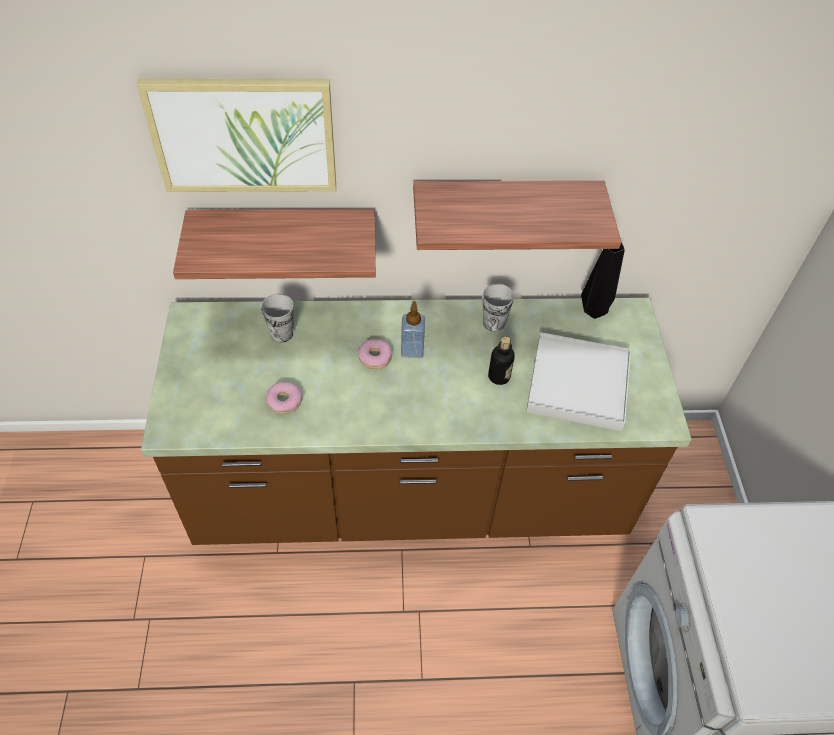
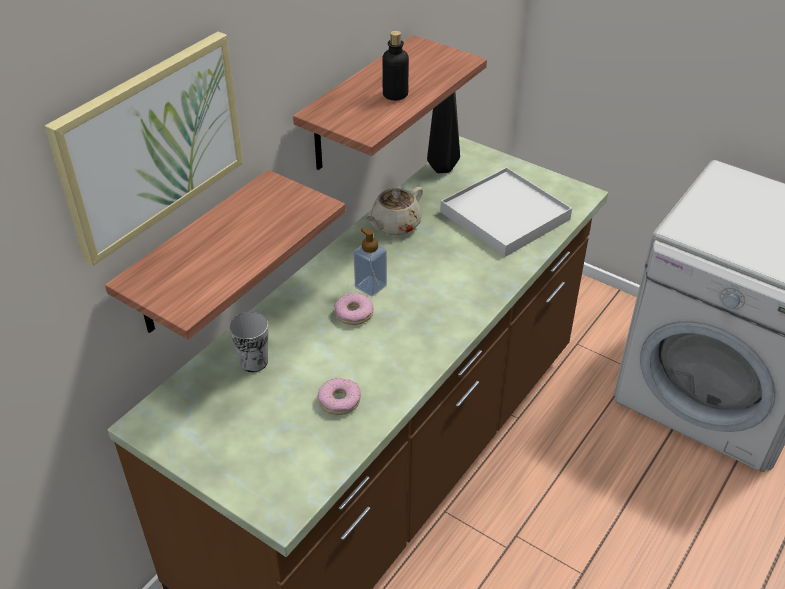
camera: 50 degrees left, 10 degrees down
cup [483,284,514,332] -> beige teapot [365,187,423,235]
bottle [488,336,515,385] -> bottle moved to [382,31,409,101]

